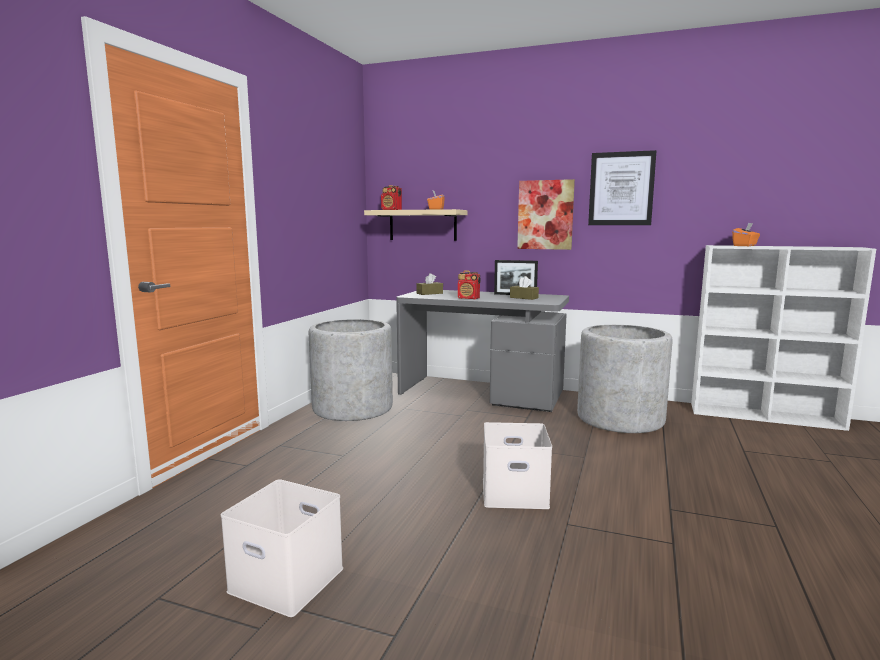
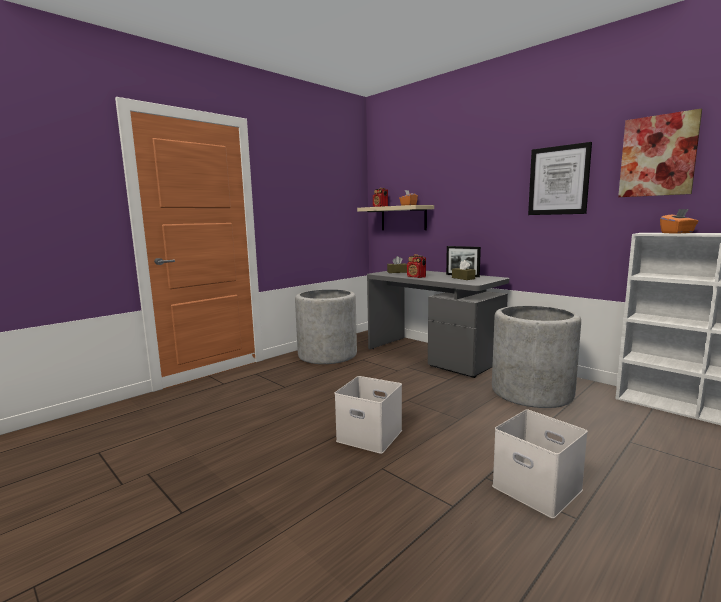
camera: 25 degrees right, 0 degrees up
white storage box [221,479,343,617] -> white storage box moved to [492,410,588,518]
picture [517,179,575,250] -> picture moved to [618,108,702,197]

